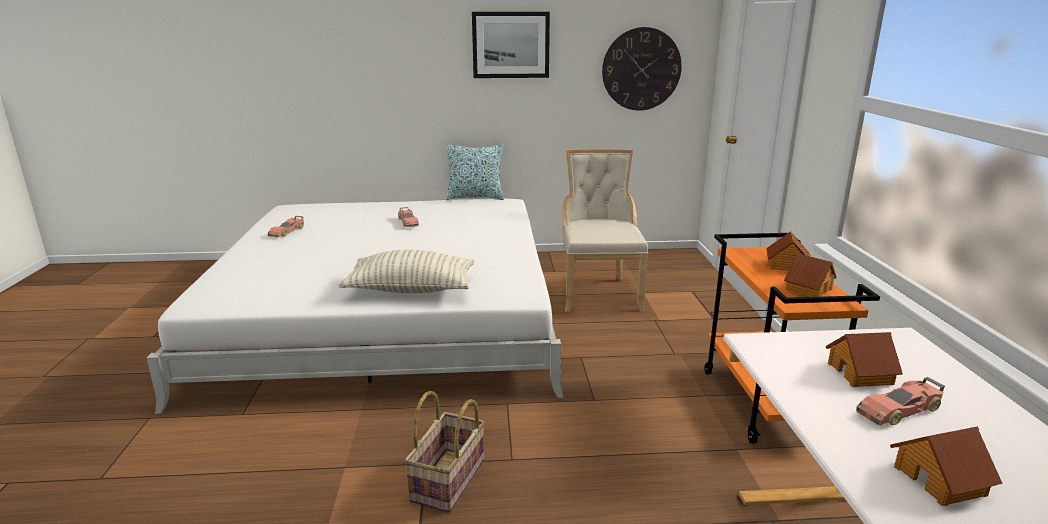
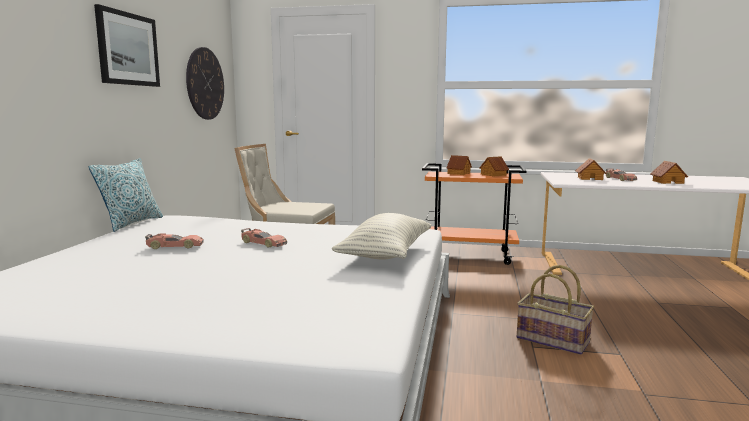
camera: 75 degrees left, 10 degrees down
toy car [268,216,304,237] -> toy car moved to [241,228,287,248]

